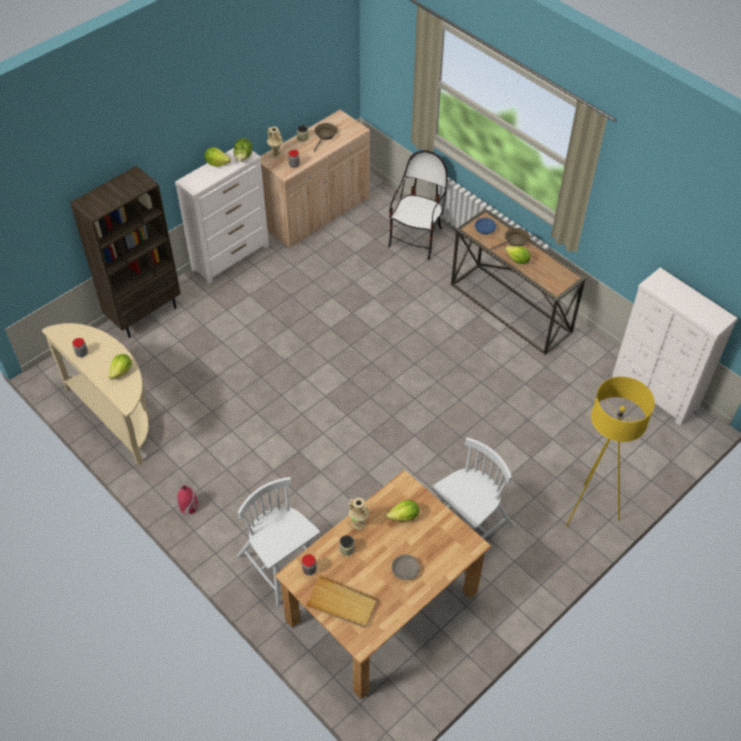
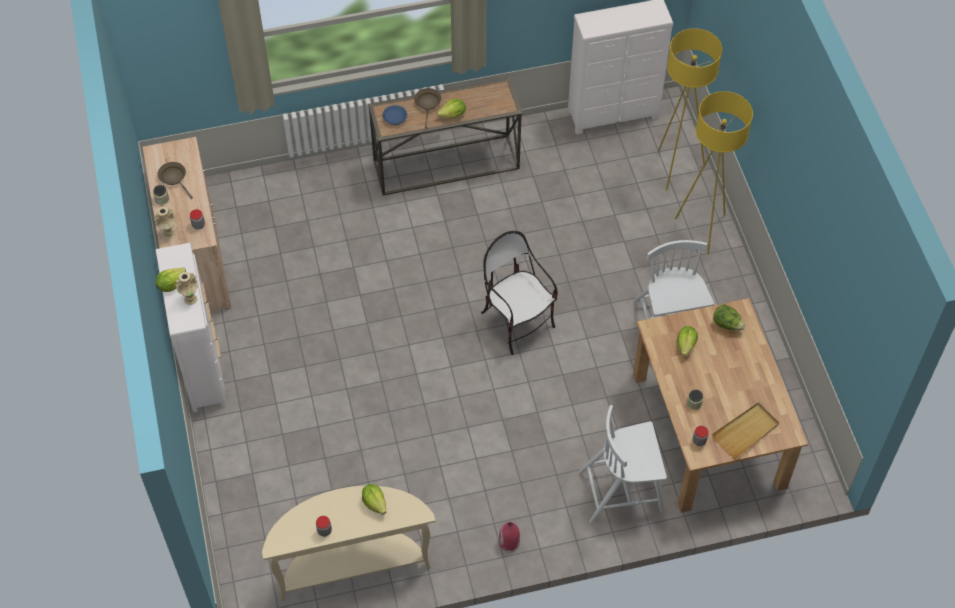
camera: 60 degrees left, 5 degrees up
brown bookcase [70,166,181,338] -> none
lettuce [234,138,253,162] -> lettuce moved to [713,304,745,330]
beige vase [348,498,369,530] -> beige vase moved to [176,272,198,305]
chair [388,150,448,260] -> chair moved to [481,231,558,355]
grey bowl [392,554,420,580] -> none
none -> yellow floor lamp [658,28,722,191]

